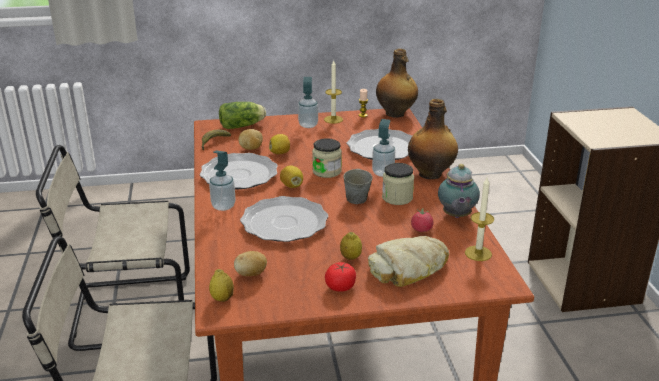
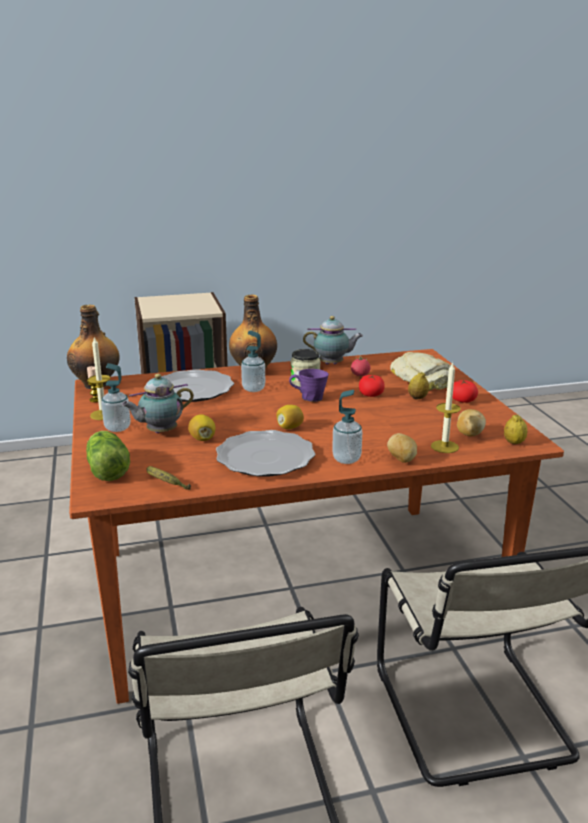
camera: 95 degrees left, 5 degrees down
potato [238,129,263,150] -> potato moved to [387,433,417,463]
plate [240,196,329,242] -> none
jar [312,138,342,178] -> none
grey mug [343,169,372,204] -> purple mug [289,369,329,402]
candle [465,177,494,261] -> candle moved to [431,362,461,453]
none -> teapot [121,374,194,433]
none -> tomato [359,375,385,397]

